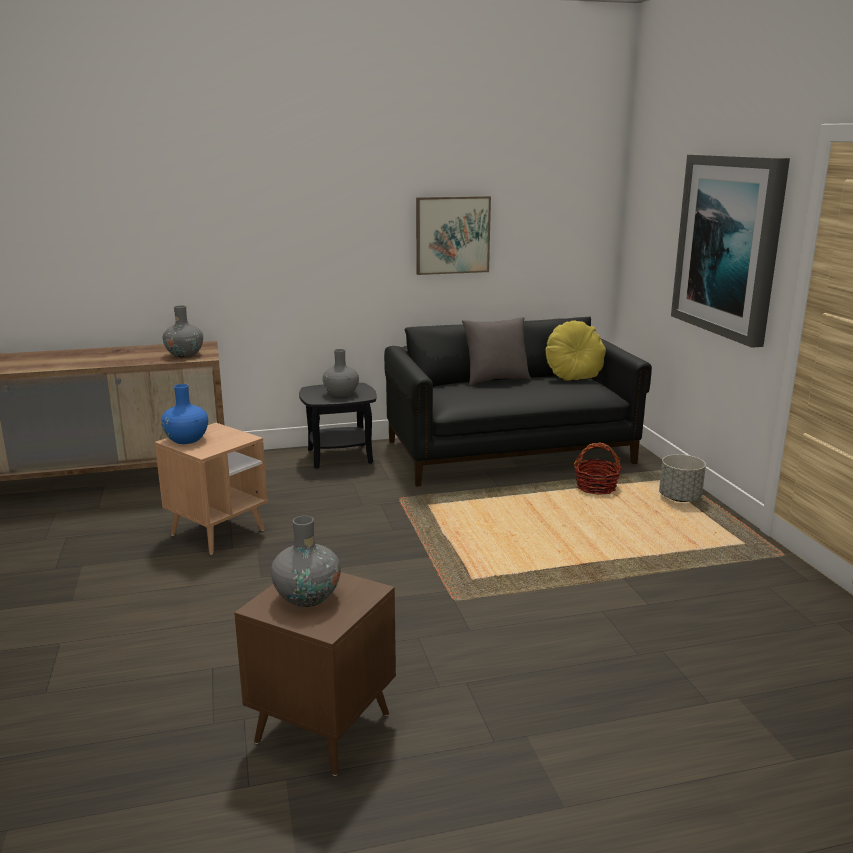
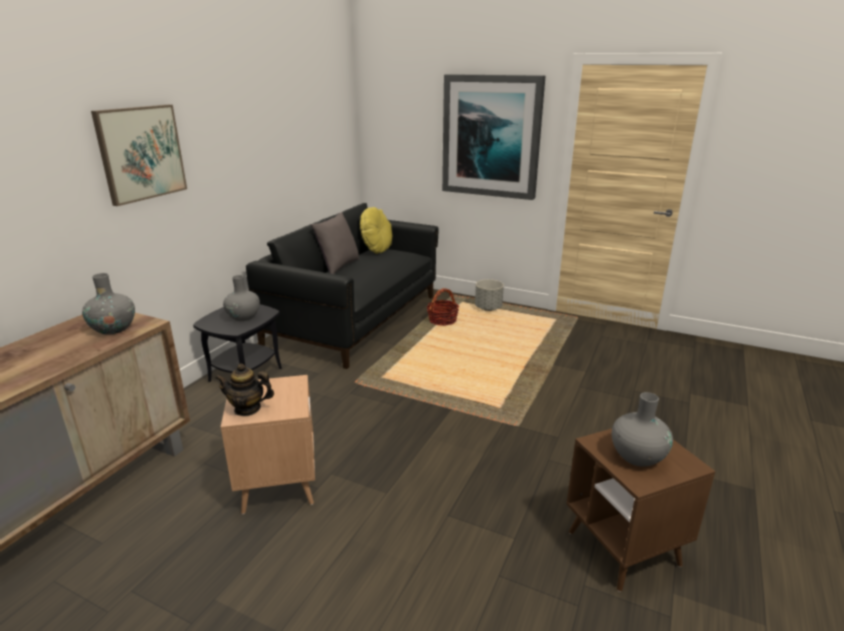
camera: 50 degrees left, 5 degrees up
blue vase [161,384,208,444] -> teapot [215,364,274,416]
picture [416,196,491,275] -> picture moved to [91,105,187,206]

